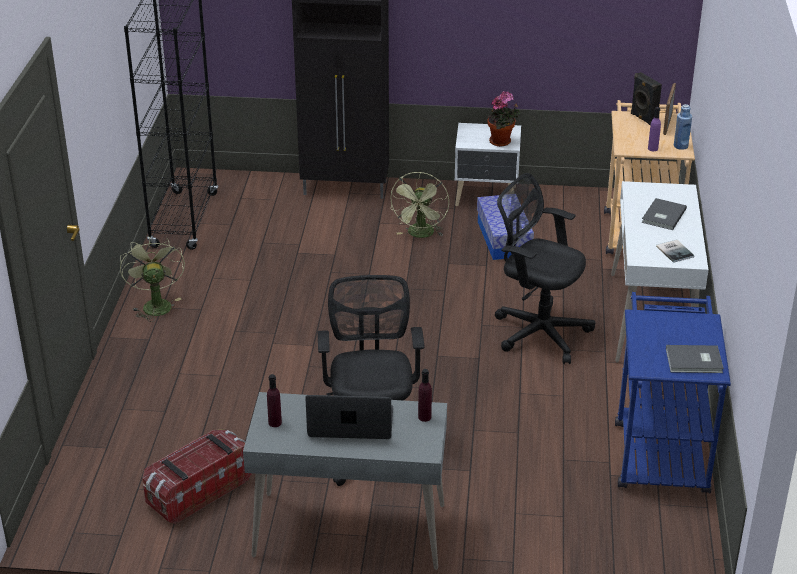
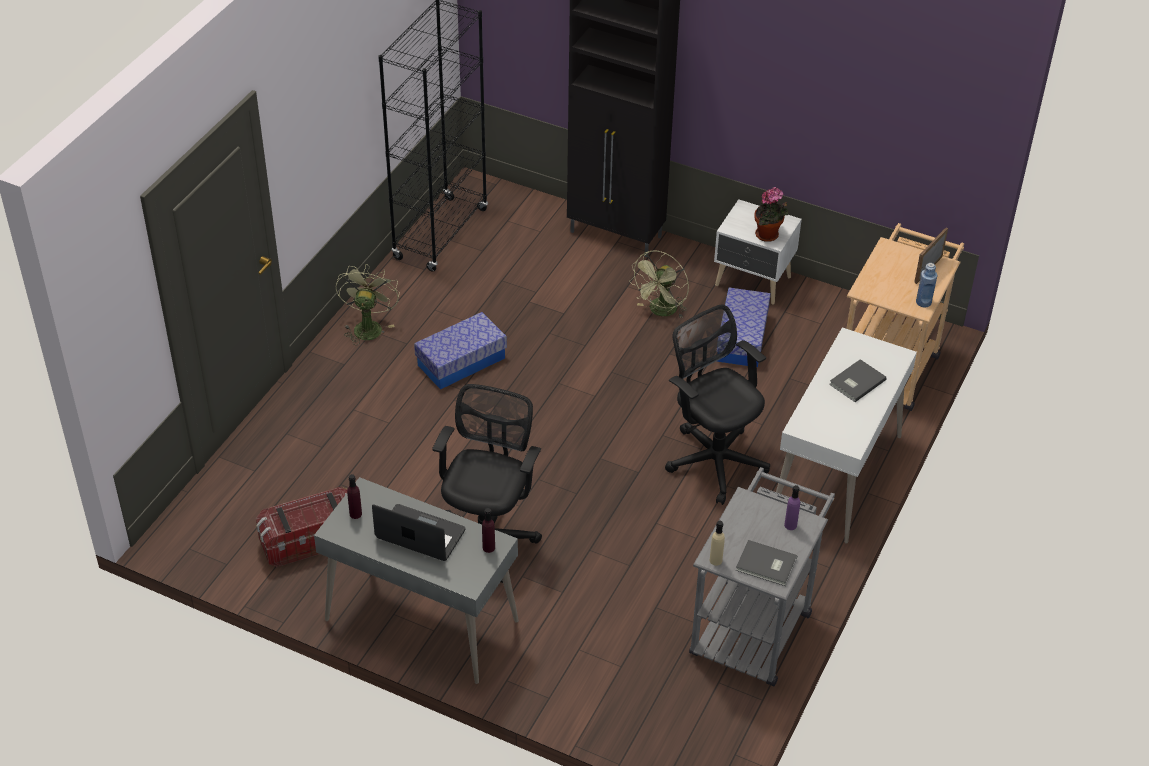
camera: 20 degrees right, 10 degrees up
blue cart [615,292,731,493] -> grey cart [689,467,835,687]
black speaker [631,72,662,125] -> none
purple bottle [648,107,661,151] -> purple bottle moved to [784,485,800,530]
book [656,240,695,263] -> none
none -> storage box [414,312,507,389]
none -> beige bottle [710,521,725,566]

